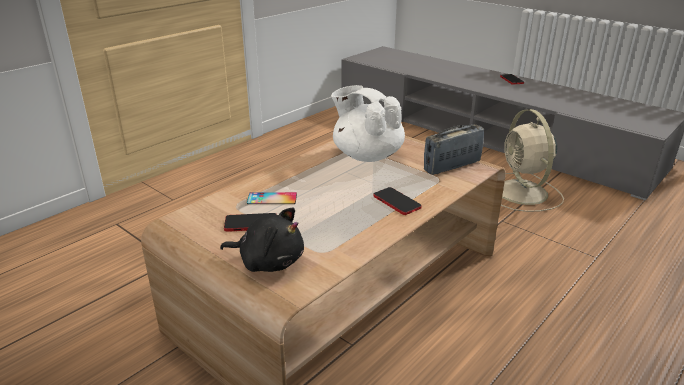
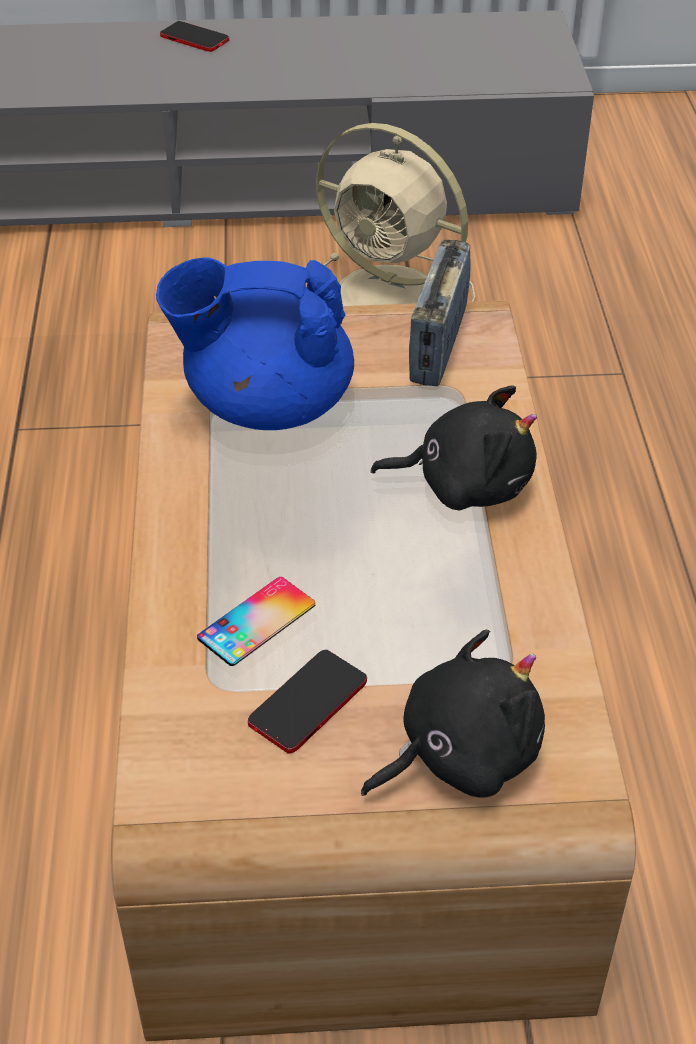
camera: 45 degrees left, 15 degrees up
white teapot [331,85,405,162] -> blue teapot [156,257,354,430]
phone [373,187,422,215] -> black plush toy [371,385,537,510]

